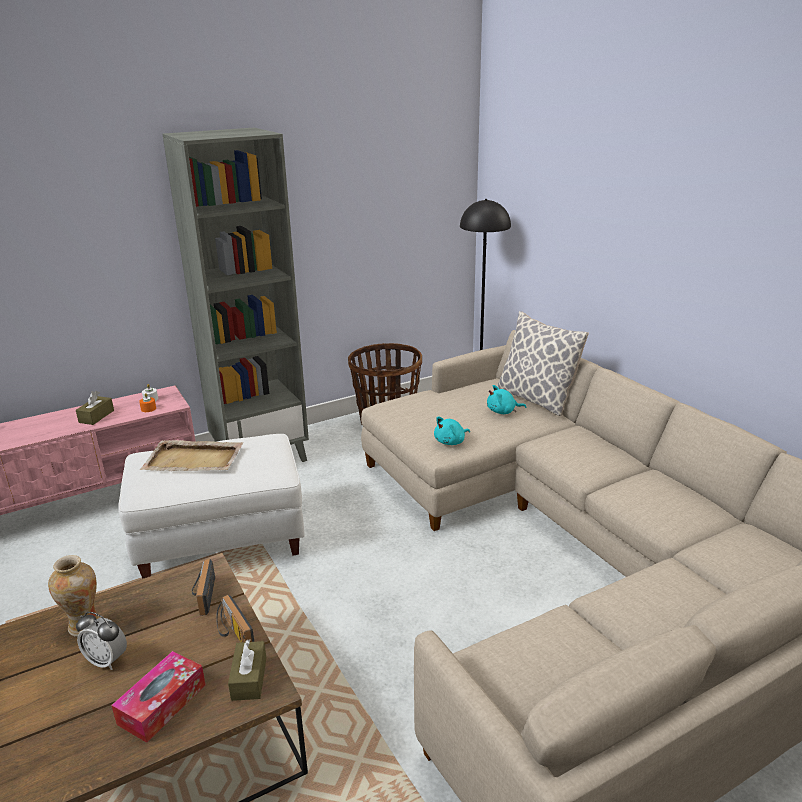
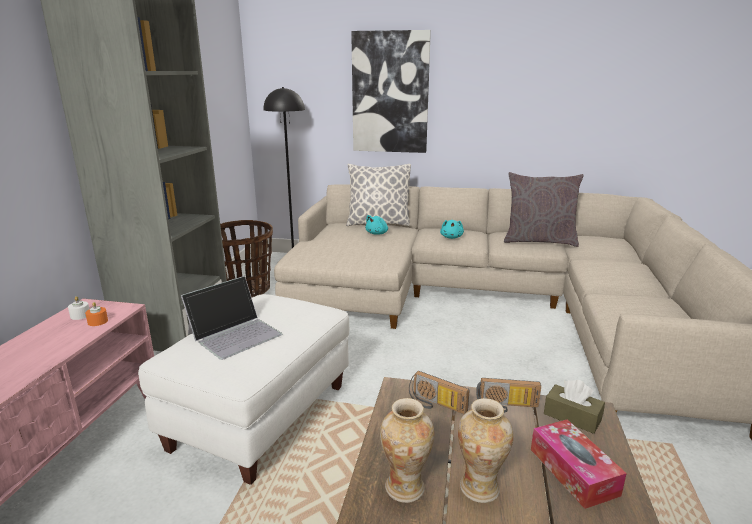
camera: 50 degrees left, 5 degrees down
brown tissue box [76,391,114,425] -> none
alarm clock [76,612,127,670] -> vase [458,398,513,503]
beige tray [140,440,243,471] -> laptop [181,276,282,360]
turquoise plush toy [434,416,470,445] -> turquoise plush toy moved to [440,220,464,239]
none -> picture [351,30,431,153]
none -> grey pillow [504,172,584,247]

